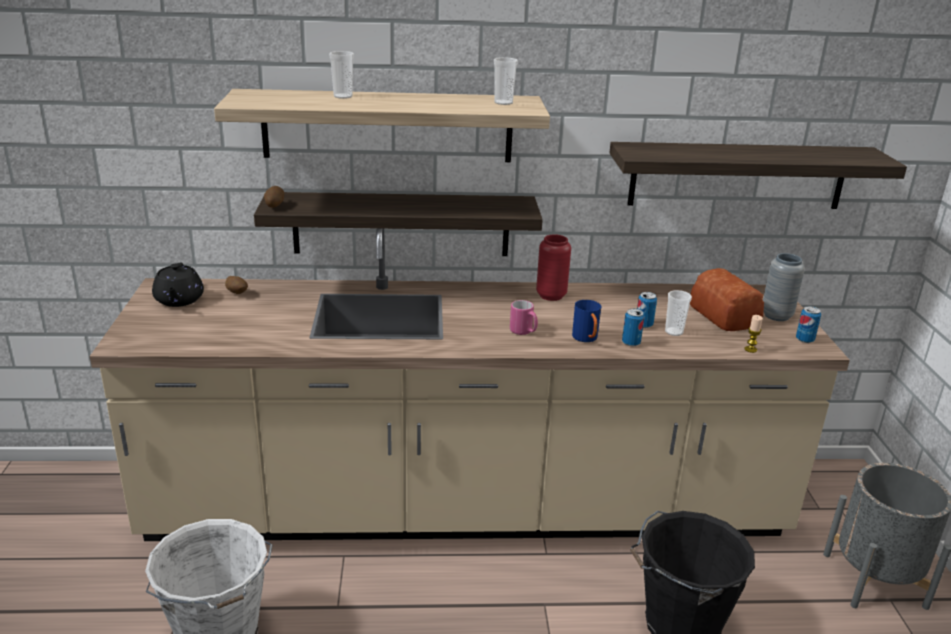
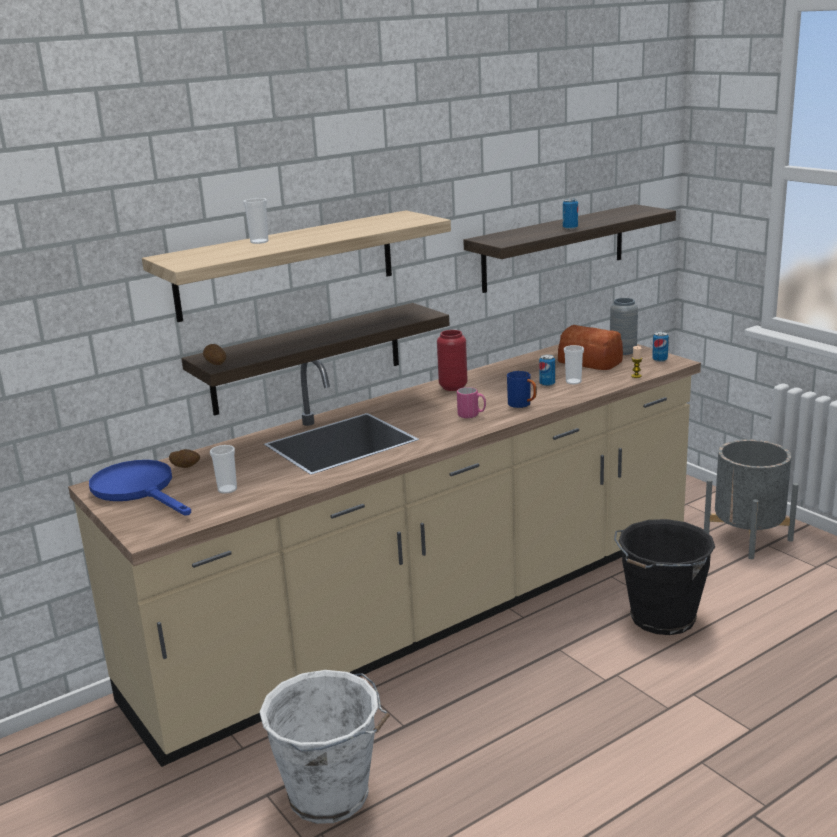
camera: 30 degrees left, 5 degrees down
black teapot [152,263,204,307] -> blue frying pan [89,460,191,515]
cup [494,57,518,105] -> cup moved to [210,445,237,494]
can [622,309,644,346] -> can moved to [563,199,578,230]

